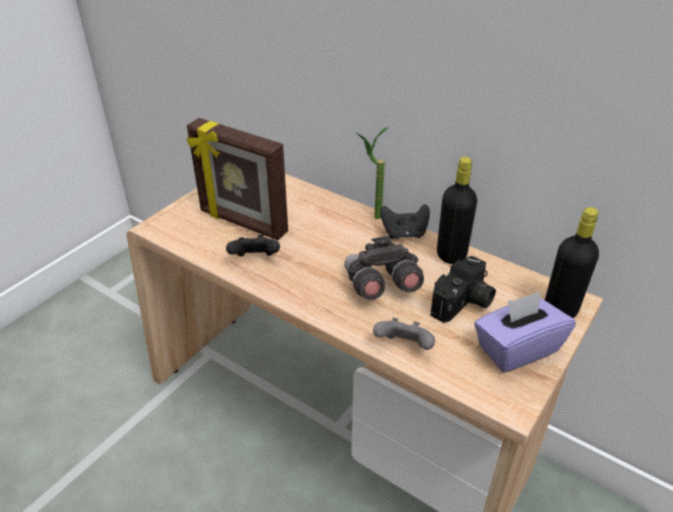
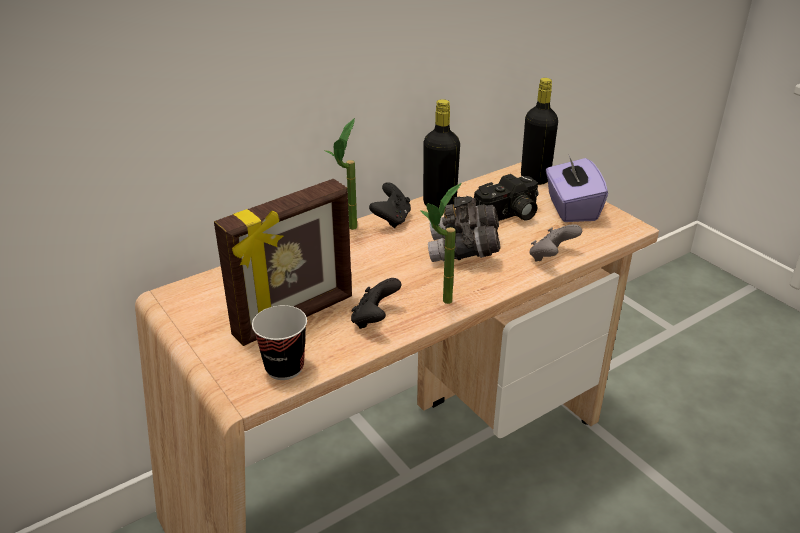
camera: 70 degrees left, 5 degrees down
camera [430,256,496,323] -> camera turned 90 degrees clockwise [474,174,539,221]
none -> cup [252,305,307,380]
none -> potted plant [420,183,462,304]

